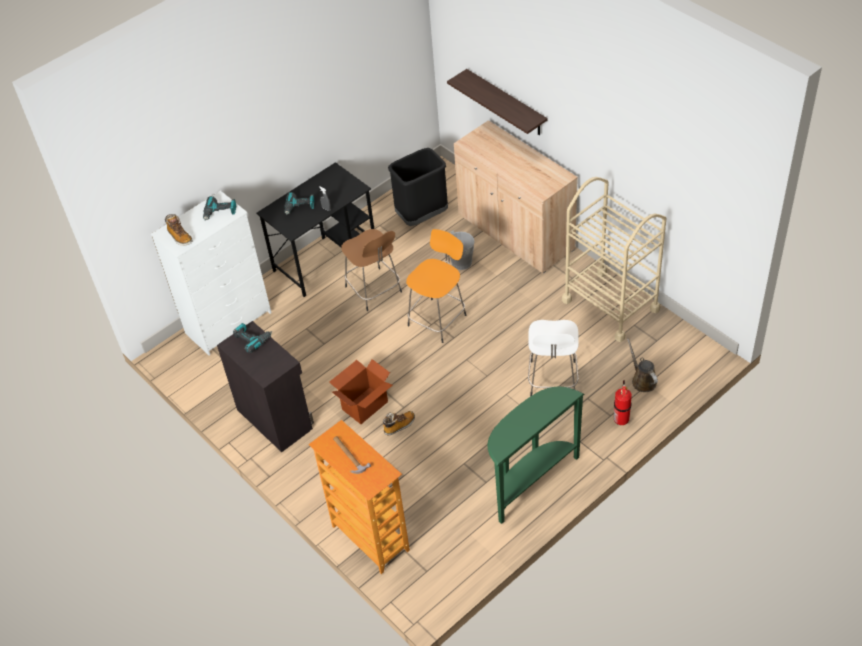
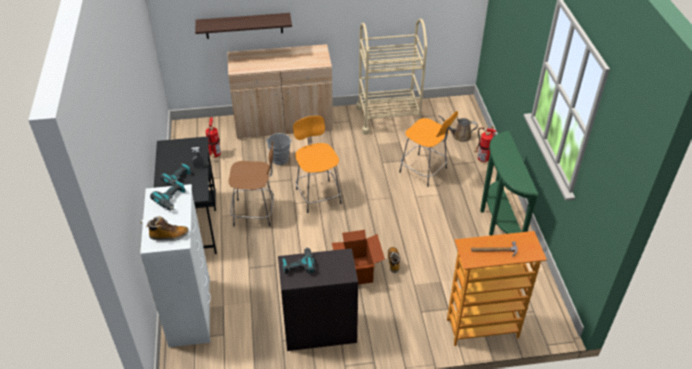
camera: 60 degrees left, 5 degrees down
black trash can [388,148,448,226] -> fire extinguisher [206,117,221,158]
white stool [528,320,579,396] -> orange stool [399,111,458,187]

